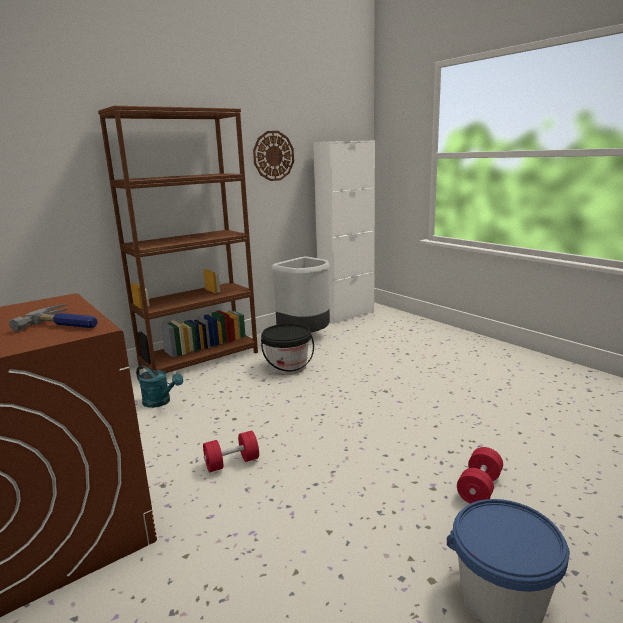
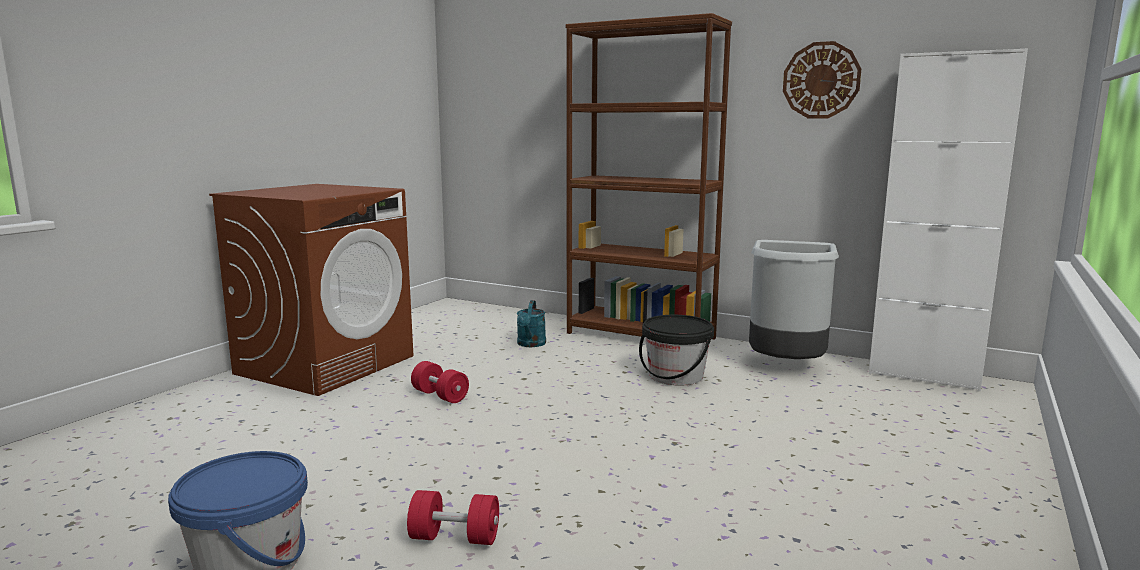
camera: 65 degrees right, 5 degrees down
hammer [9,304,98,332] -> none

